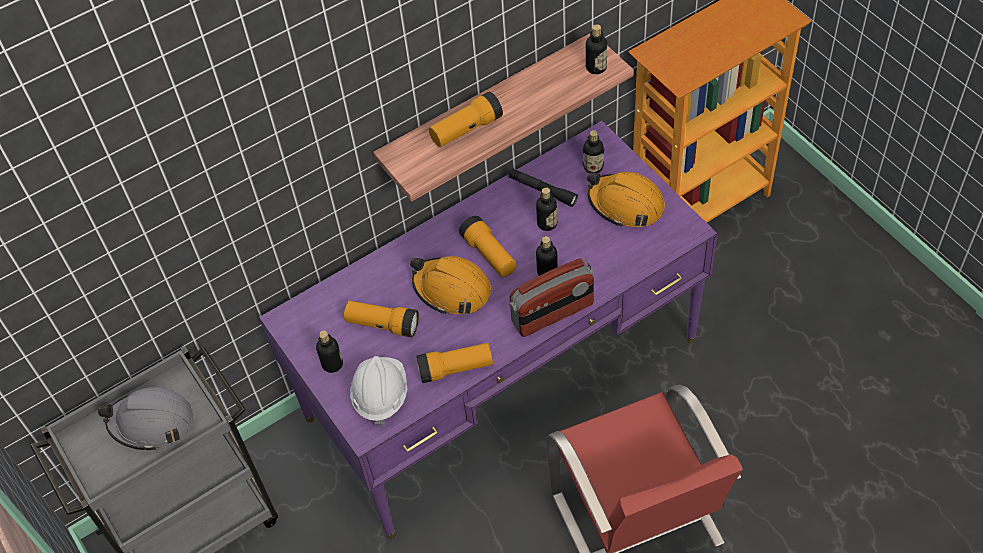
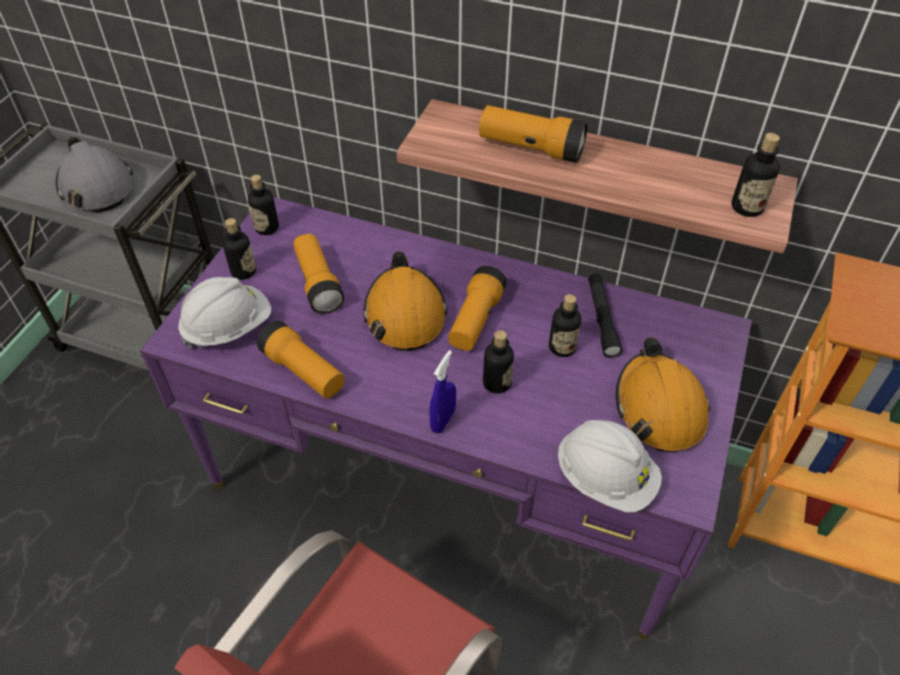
camera: 50 degrees right, 5 degrees down
radio [509,258,594,337] -> blue spray bottle [429,350,456,433]
bottle [583,130,604,173] -> bottle moved to [248,175,279,235]
none -> white hard hat [558,420,662,512]

